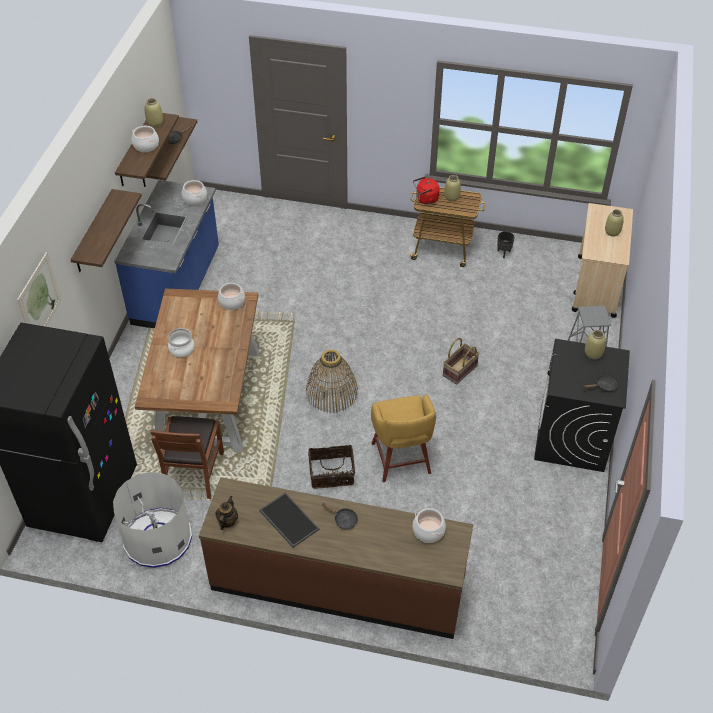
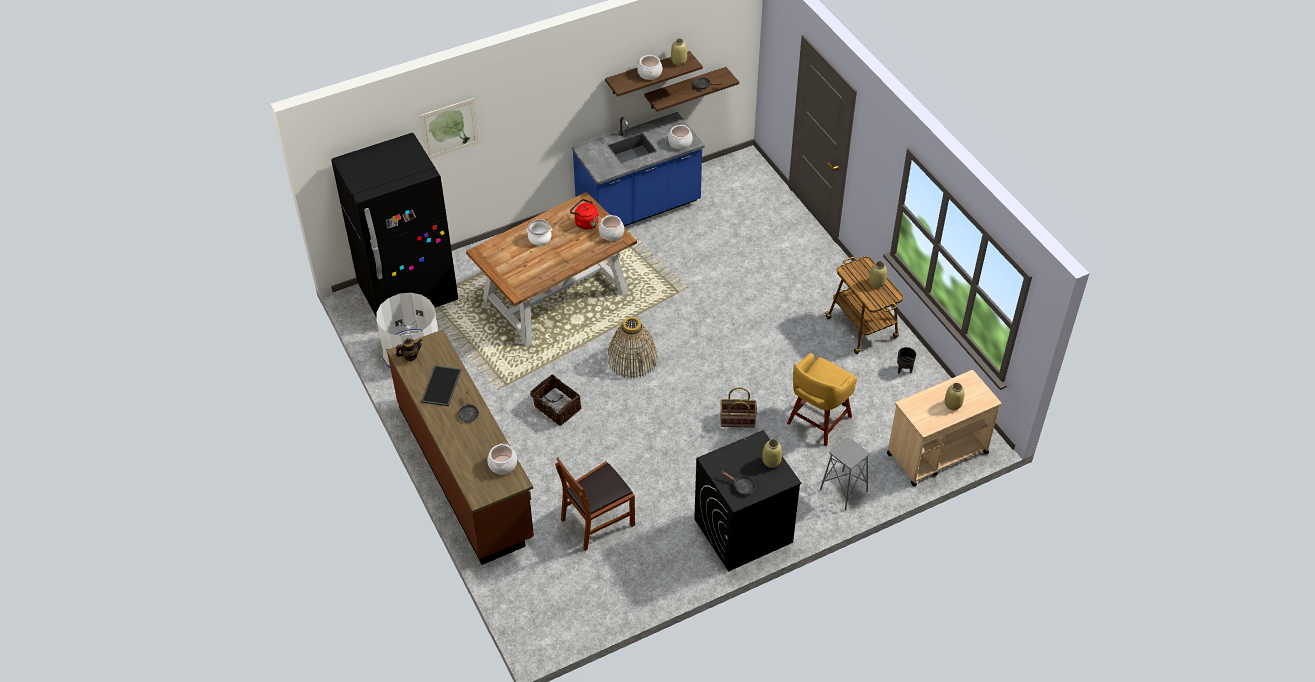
camera: 50 degrees right, 0 degrees up
shelf [70,189,141,272] -> none
brown chair [150,416,224,499] -> brown chair moved to [555,457,635,551]
yellow stool [371,394,436,482] -> yellow stool moved to [787,353,857,446]
red kettle [413,177,440,204] -> red kettle moved to [570,199,598,230]

